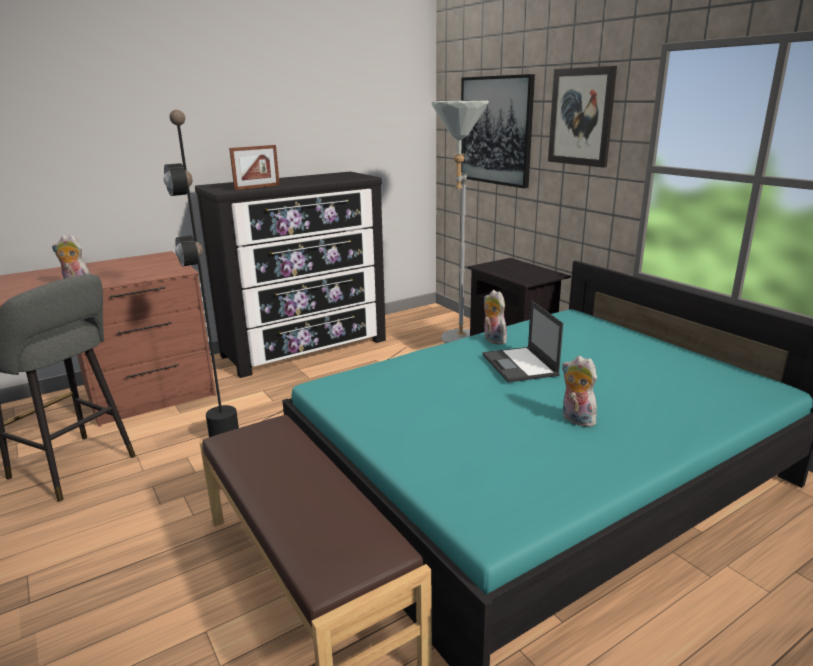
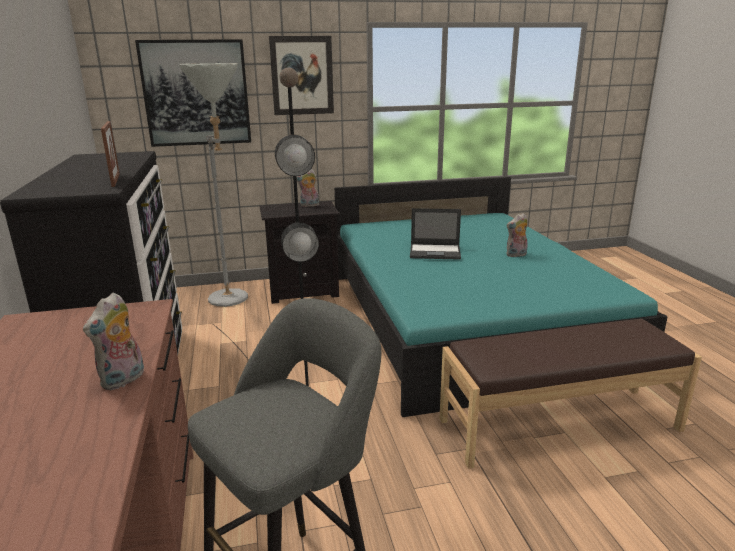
camera: 70 degrees left, 0 degrees up
plush toy [484,290,507,344] -> plush toy moved to [297,169,319,207]

